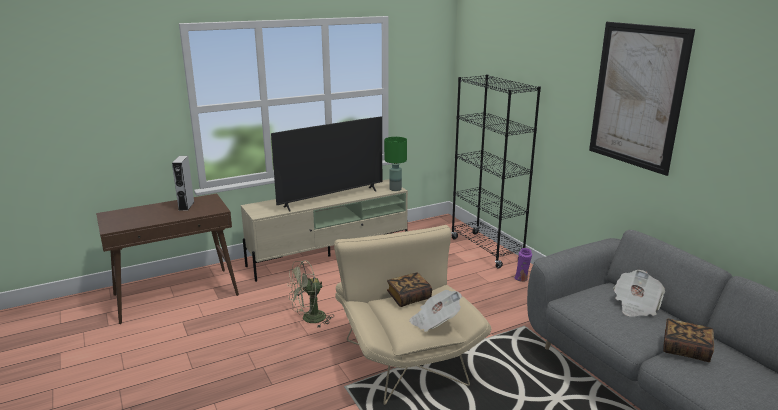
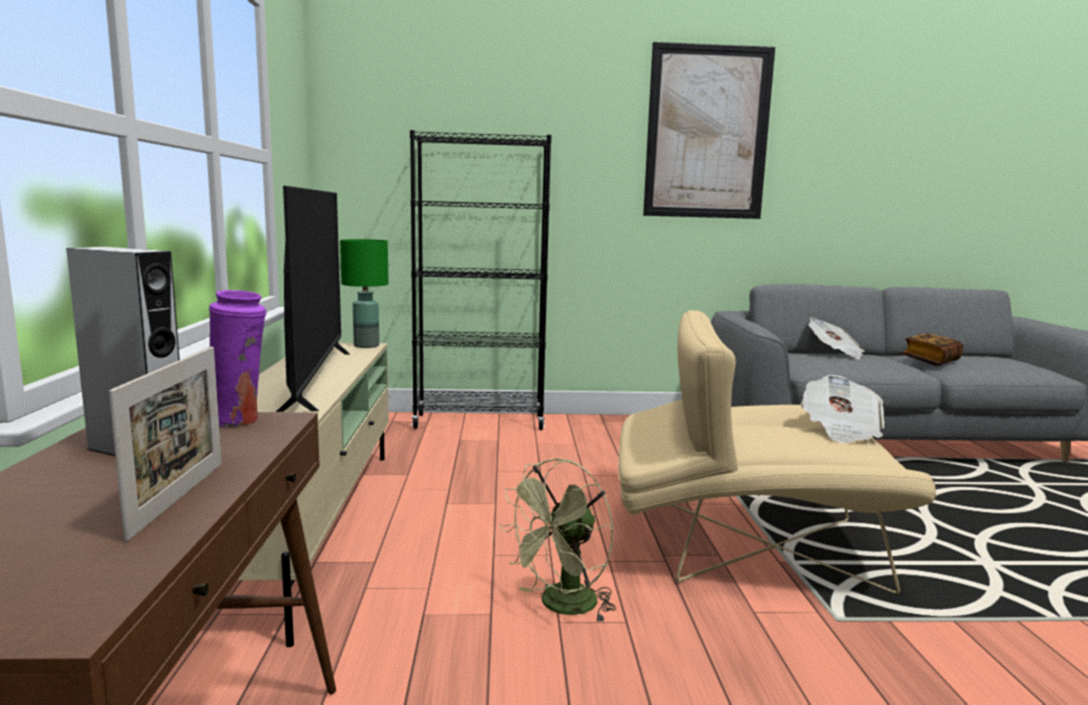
camera: 65 degrees left, 10 degrees down
green fan [288,260,333,328] -> green fan turned 45 degrees clockwise [499,458,616,623]
book [387,273,432,307] -> none
purple vase [515,248,532,282] -> purple vase moved to [209,290,266,427]
none -> picture frame [109,347,222,541]

